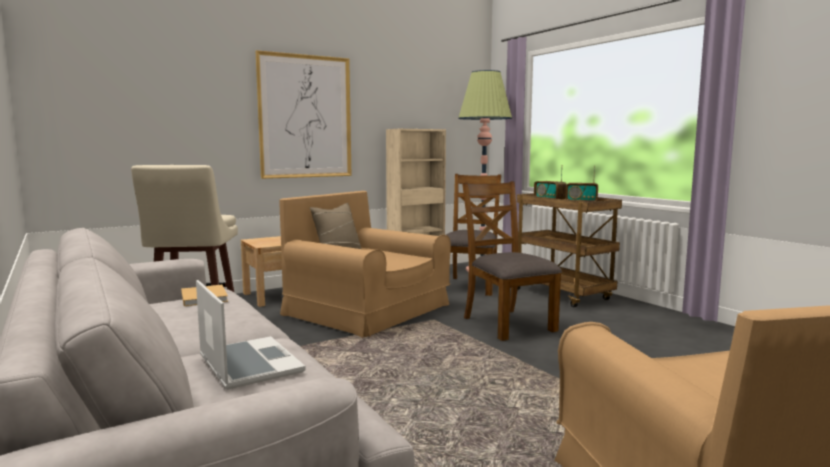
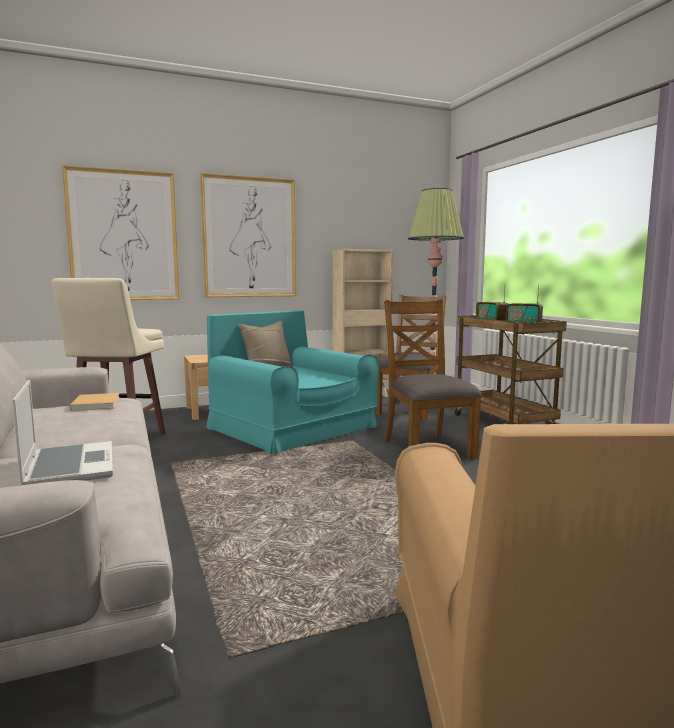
camera: 10 degrees right, 0 degrees up
brown armchair [279,191,451,338] -> turquoise armchair [206,310,379,454]
none -> picture [62,165,180,300]

